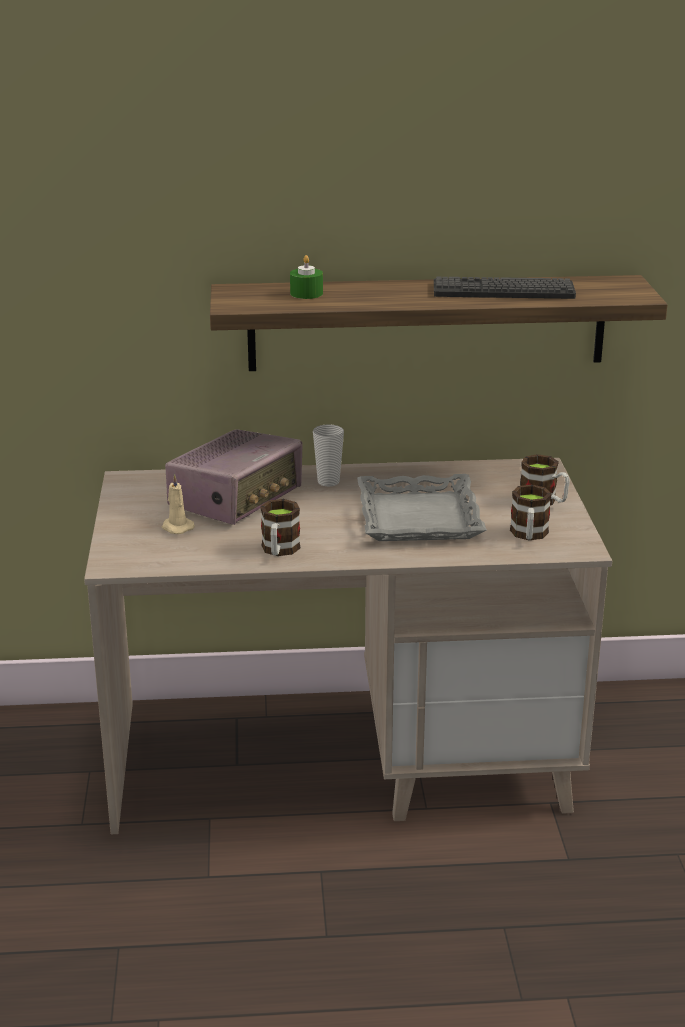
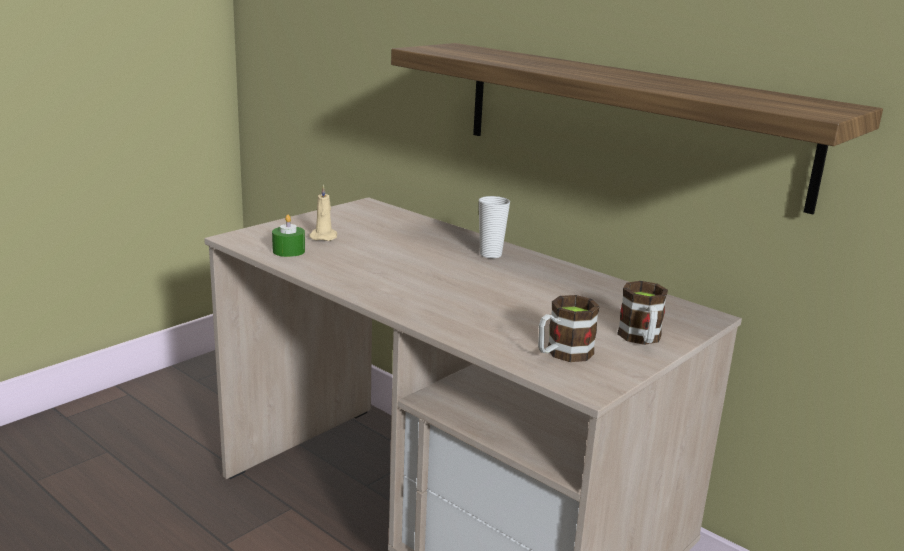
camera: 45 degrees right, 5 degrees down
radio [165,429,303,525] -> none
mug [260,499,300,556] -> none
green candle [290,255,323,299] -> green candle moved to [272,215,305,257]
grey tray [357,474,487,541] -> none
keyboard [434,277,576,299] -> none

